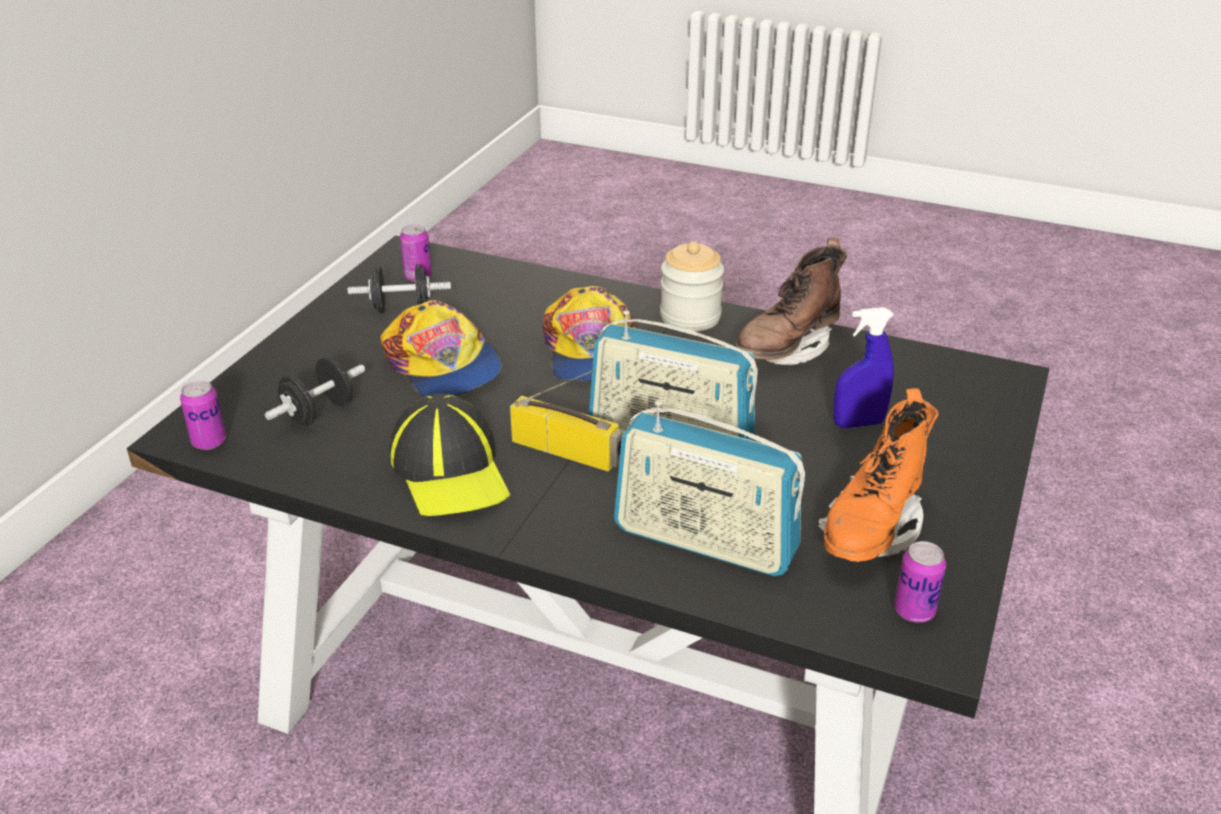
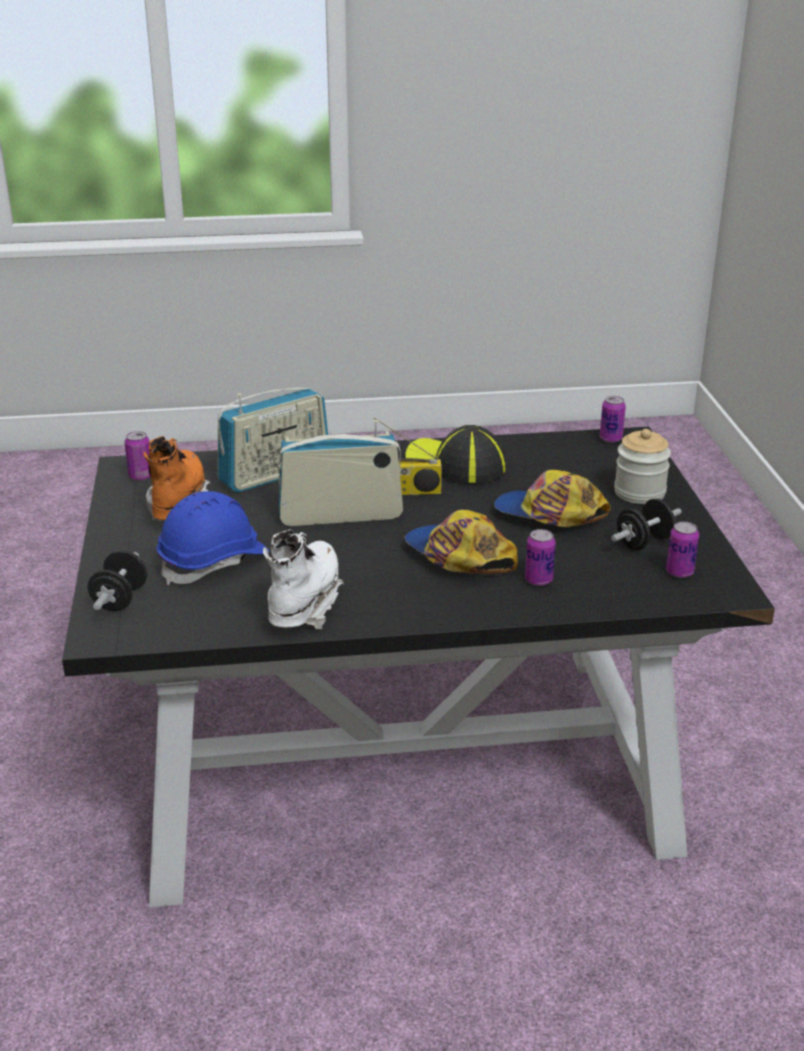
camera: 150 degrees right, 5 degrees down
black dumbbell [265,357,365,426] -> black dumbbell moved to [88,550,147,611]
radio [614,401,805,576] -> radio turned 150 degrees clockwise [218,388,328,492]
jar [660,242,724,332] -> jar moved to [614,429,671,504]
brown boot [735,238,847,365] -> white boot [263,529,344,629]
blue spray bottle [833,307,894,428] -> blue hard hat [157,491,270,585]
none -> can [525,529,556,586]

